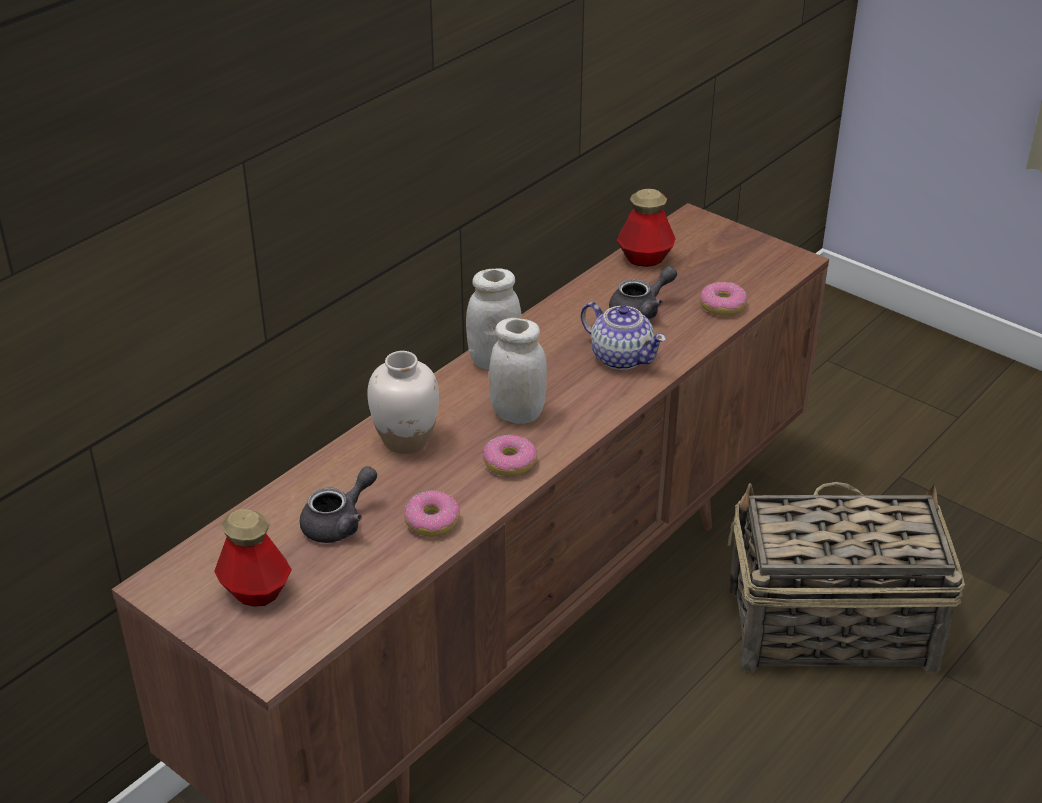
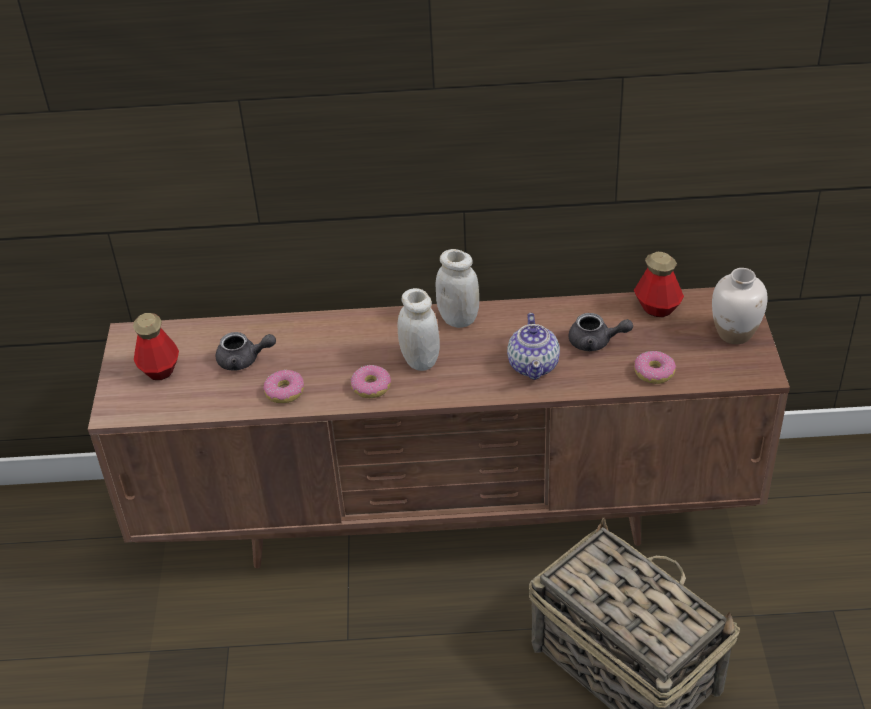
camera: 50 degrees right, 5 degrees up
white vase [367,351,439,454] -> white vase moved to [712,268,768,344]

